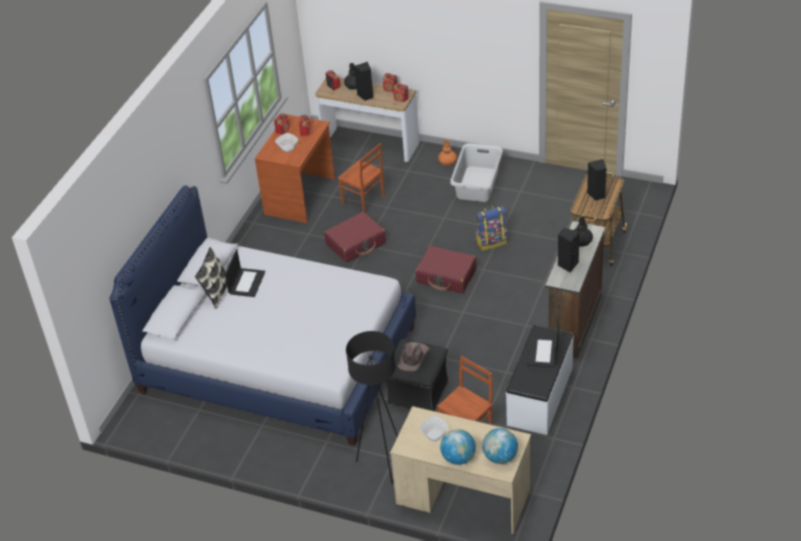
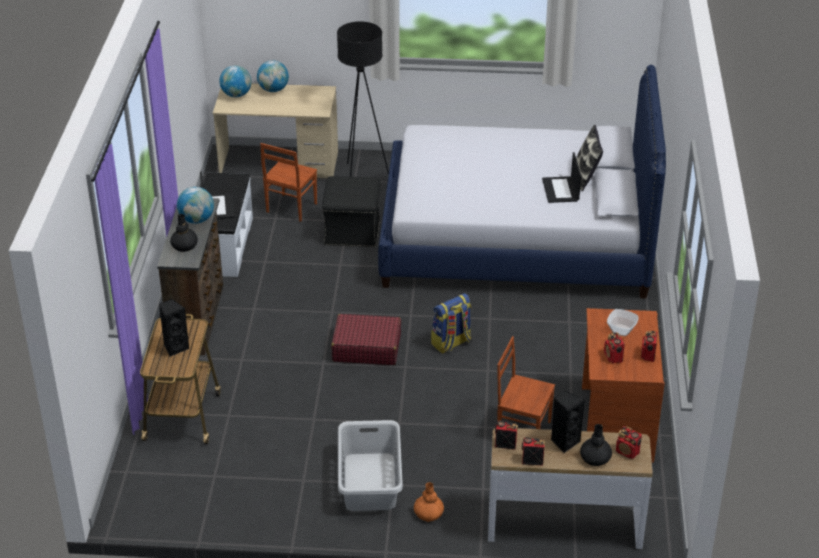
camera: 160 degrees right, 5 degrees down
red suitcase [324,212,386,263] -> none
brown hat [397,342,430,371] -> none
bowl [419,416,449,442] -> none
backpack [476,206,507,251] -> backpack moved to [431,293,471,354]
black speaker [558,228,580,273] -> globe [177,187,214,224]

